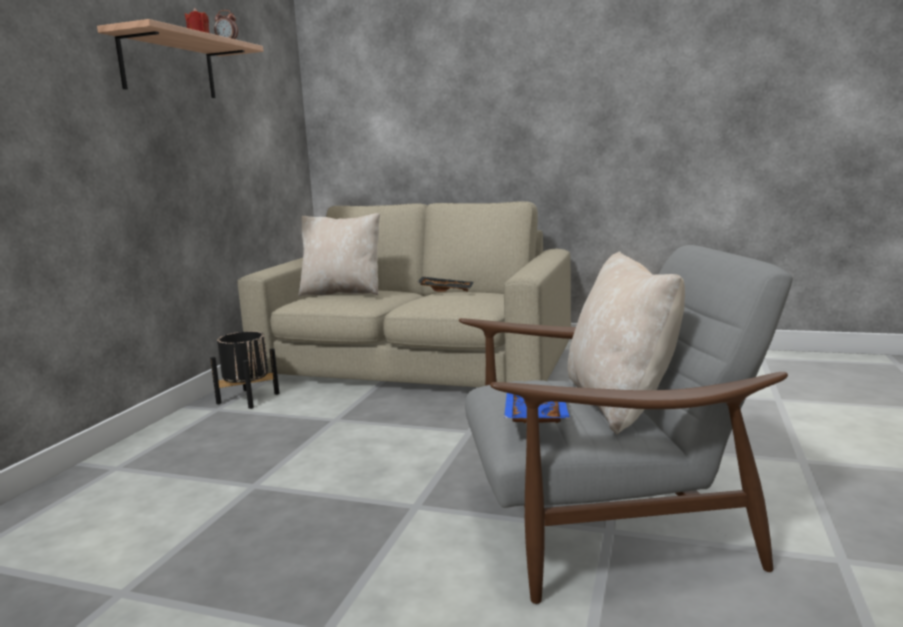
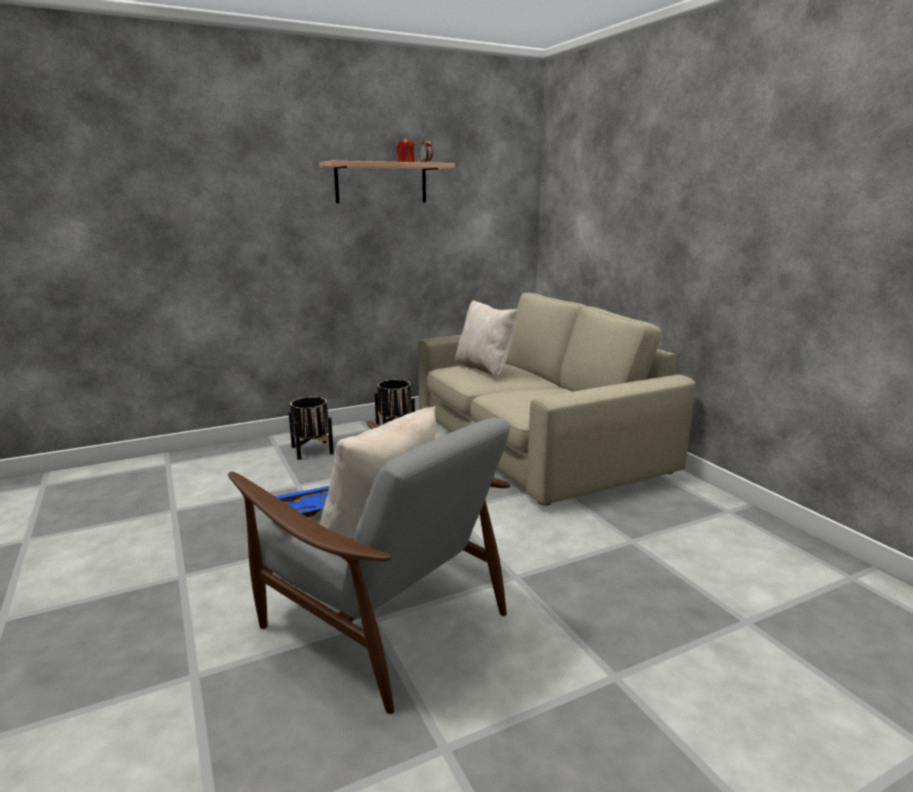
camera: 45 degrees right, 5 degrees up
black tray [417,277,473,292] -> none
none -> black planter [289,397,334,460]

